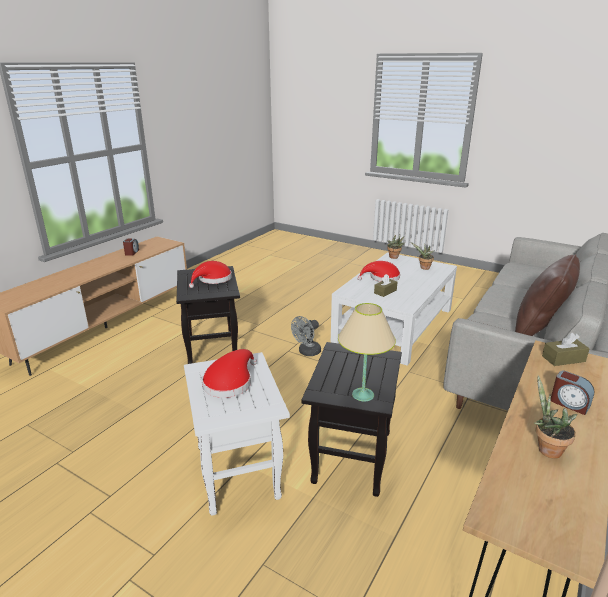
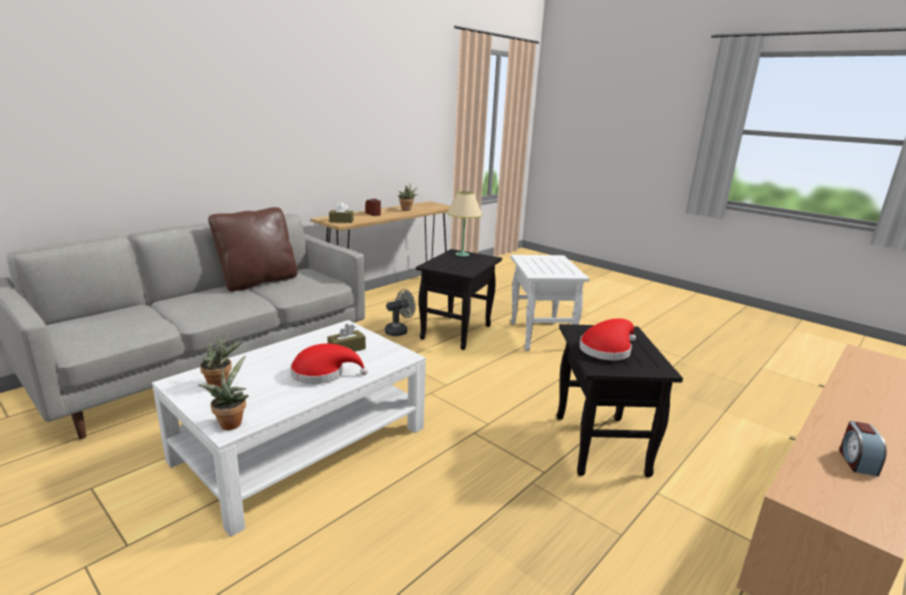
camera: 170 degrees left, 5 degrees down
red hat [202,349,257,398] -> none
grey fan [291,316,321,356] -> grey fan moved to [385,289,416,336]

